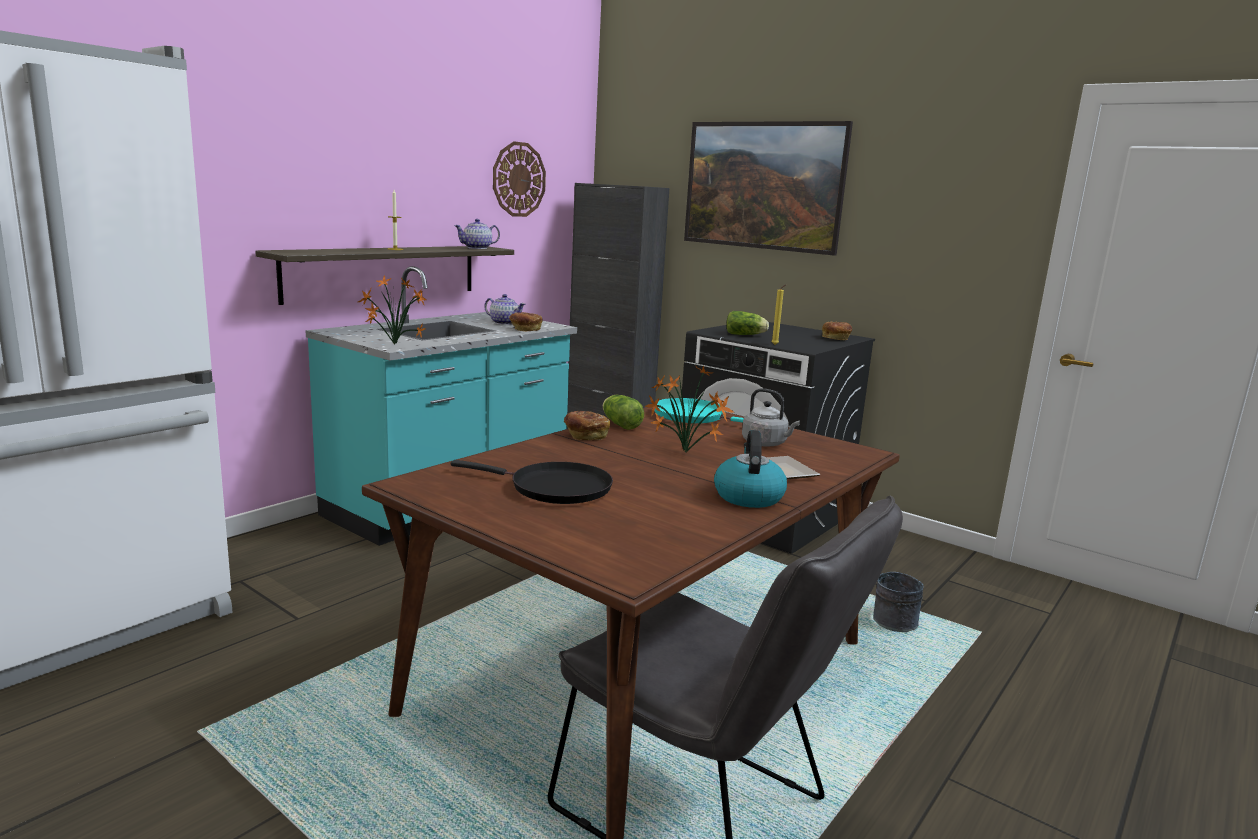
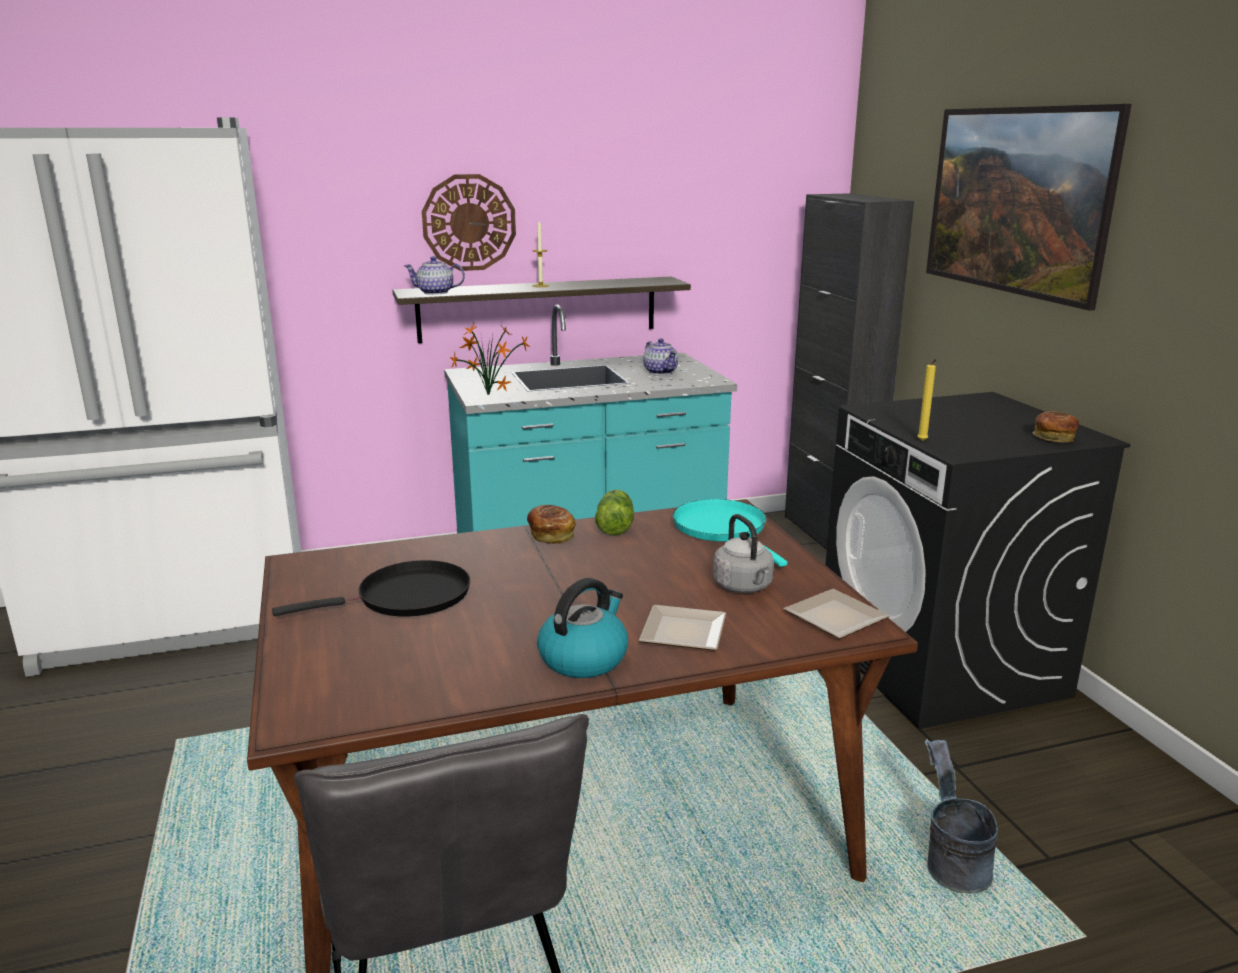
camera: 35 degrees right, 5 degrees up
black frying pan [451,460,613,504] -> black frying pan turned 75 degrees counterclockwise [272,560,470,617]
teapot [454,219,500,249] -> teapot moved to [404,256,465,295]
wall clock [493,141,546,217] -> wall clock moved to [422,174,516,271]
bread [509,312,543,331] -> none
potted plant [645,366,734,453] -> none
lettuce [726,311,769,335] -> none
none -> plate [784,589,889,639]

